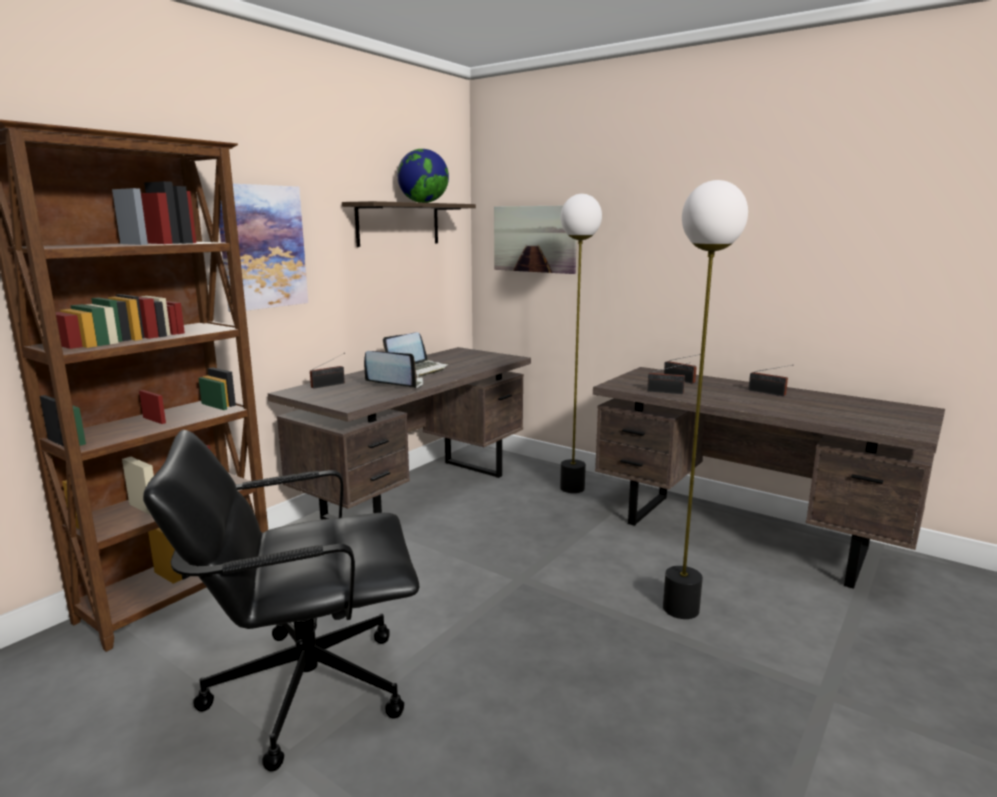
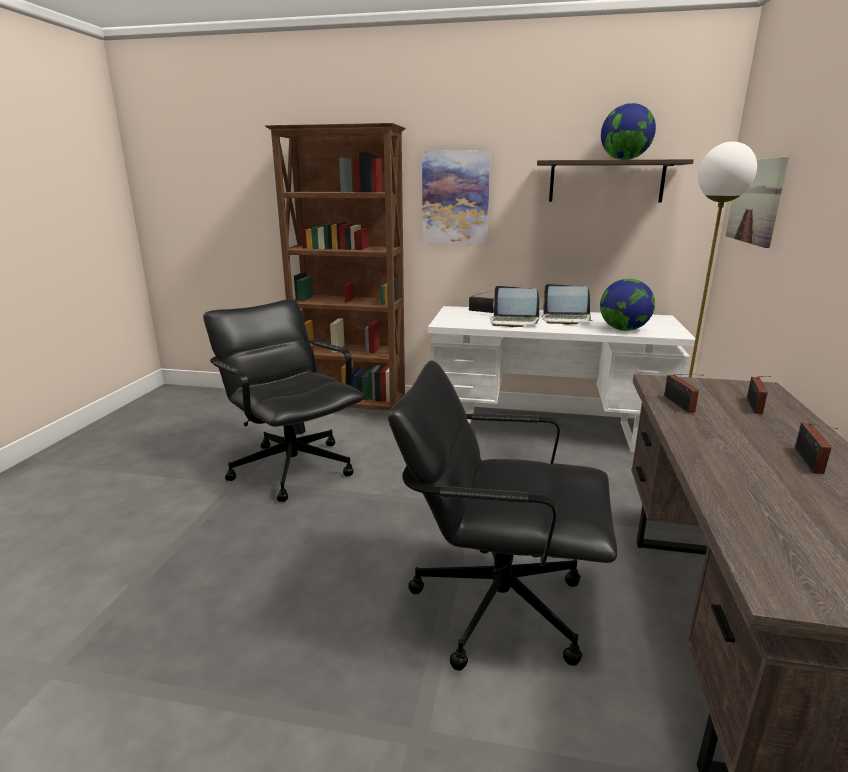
camera: 65 degrees right, 5 degrees up
brown desk [268,347,531,520] -> white desk [428,306,695,452]
laptop [364,351,423,389] -> laptop turned 120 degrees clockwise [490,286,540,327]
floor lamp [663,180,748,619] -> black office chair [388,360,617,671]
none -> globe [600,279,655,331]

